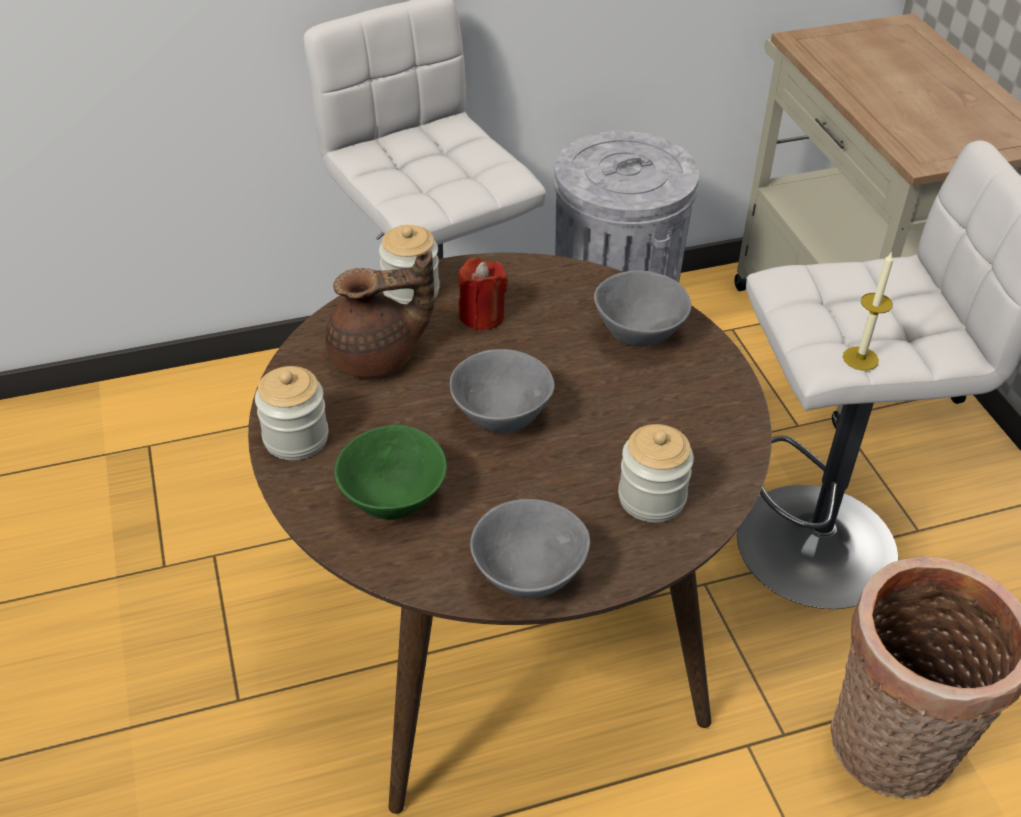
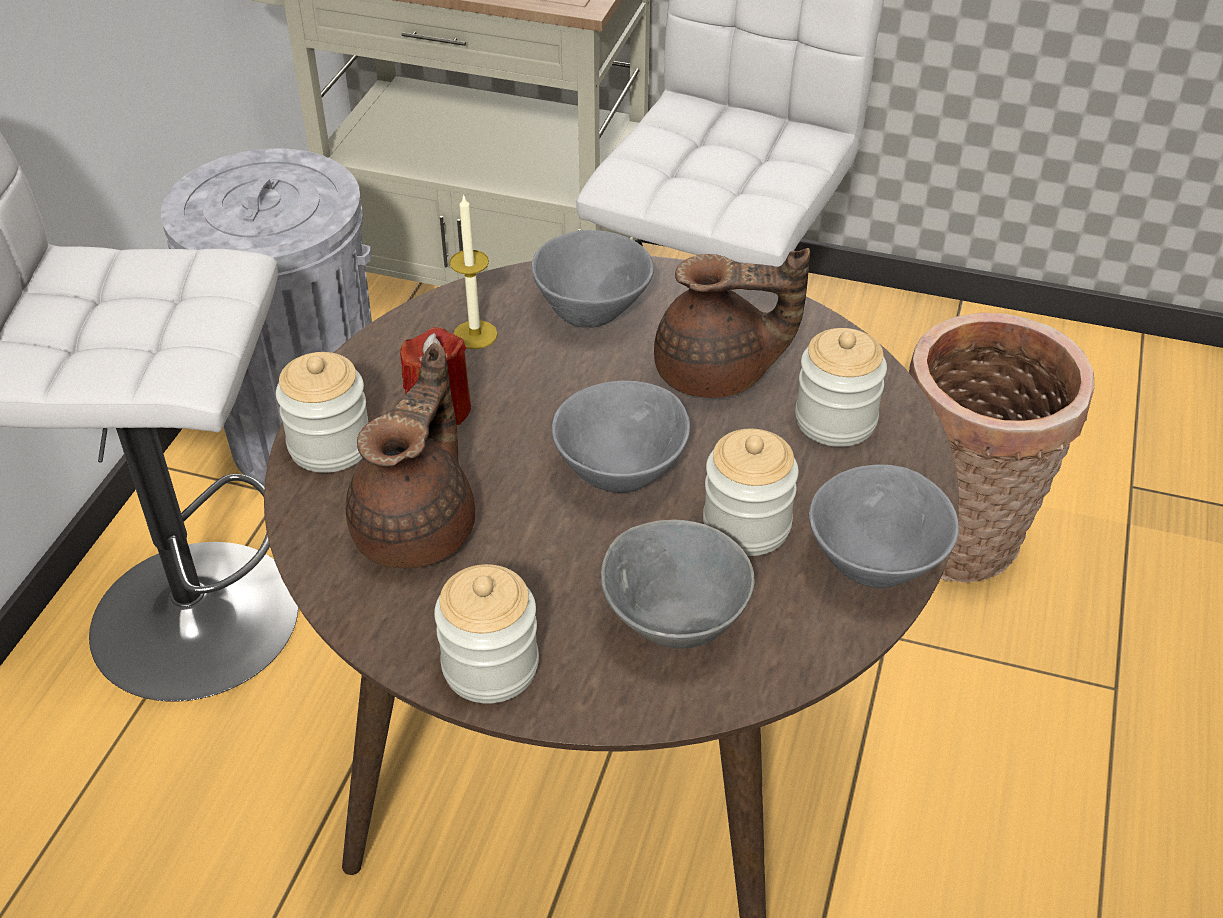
camera: 55 degrees left, 0 degrees up
green bowl [334,425,447,520] -> grey bowl [601,520,754,648]
candle [843,251,893,371] -> candle moved to [449,194,498,349]
none -> brown teapot [654,248,810,398]
none -> jar [703,429,799,556]

